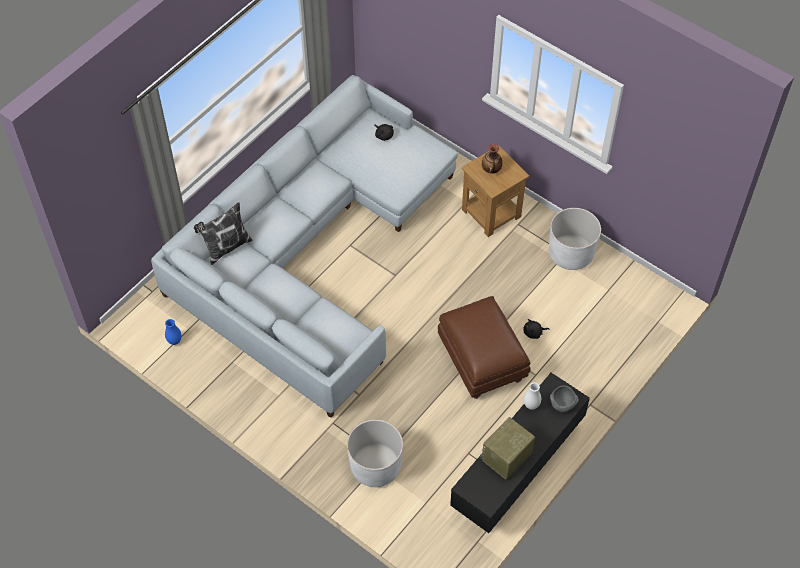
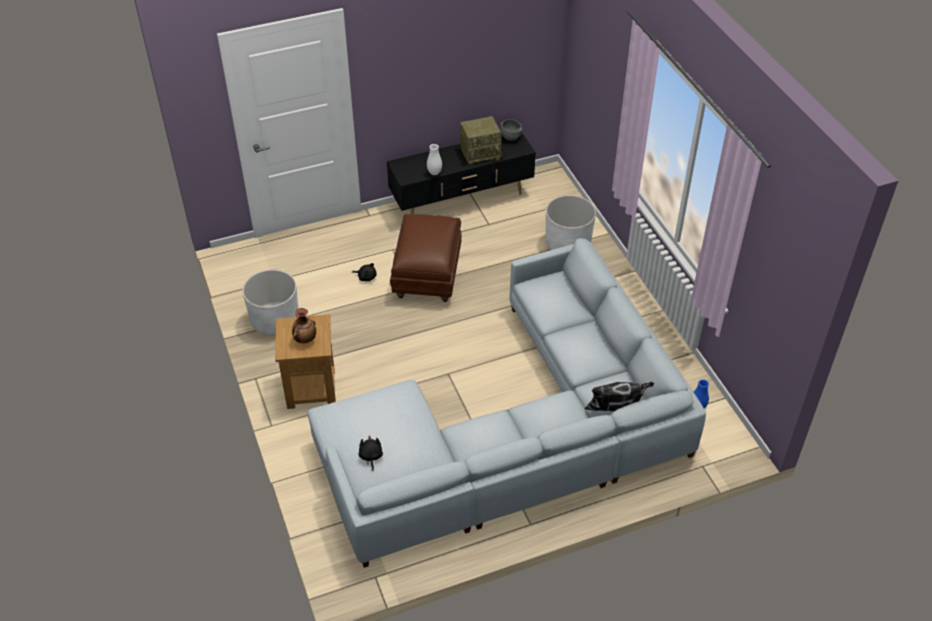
camera: 150 degrees left, 10 degrees down
grey bowl [550,385,579,412] -> grey bowl moved to [500,119,523,141]

